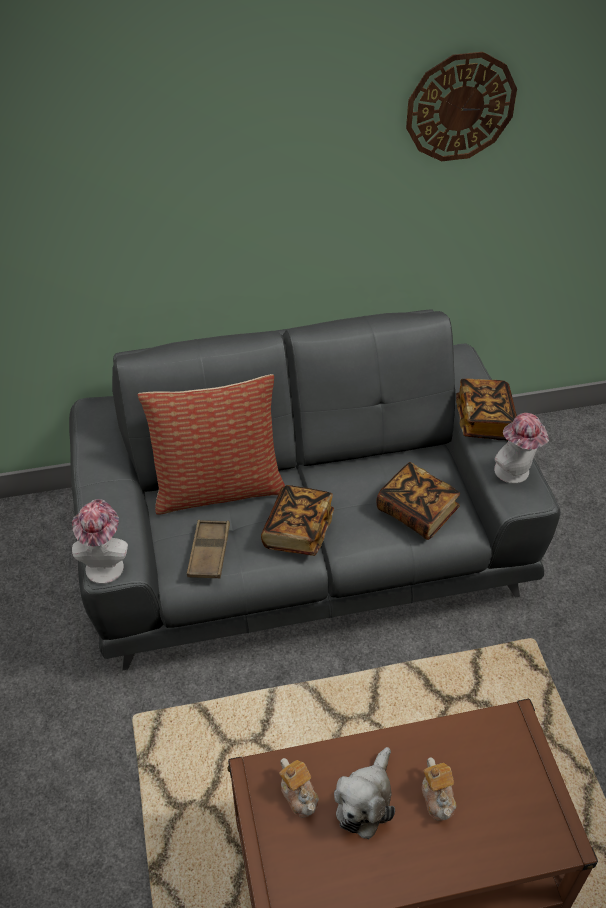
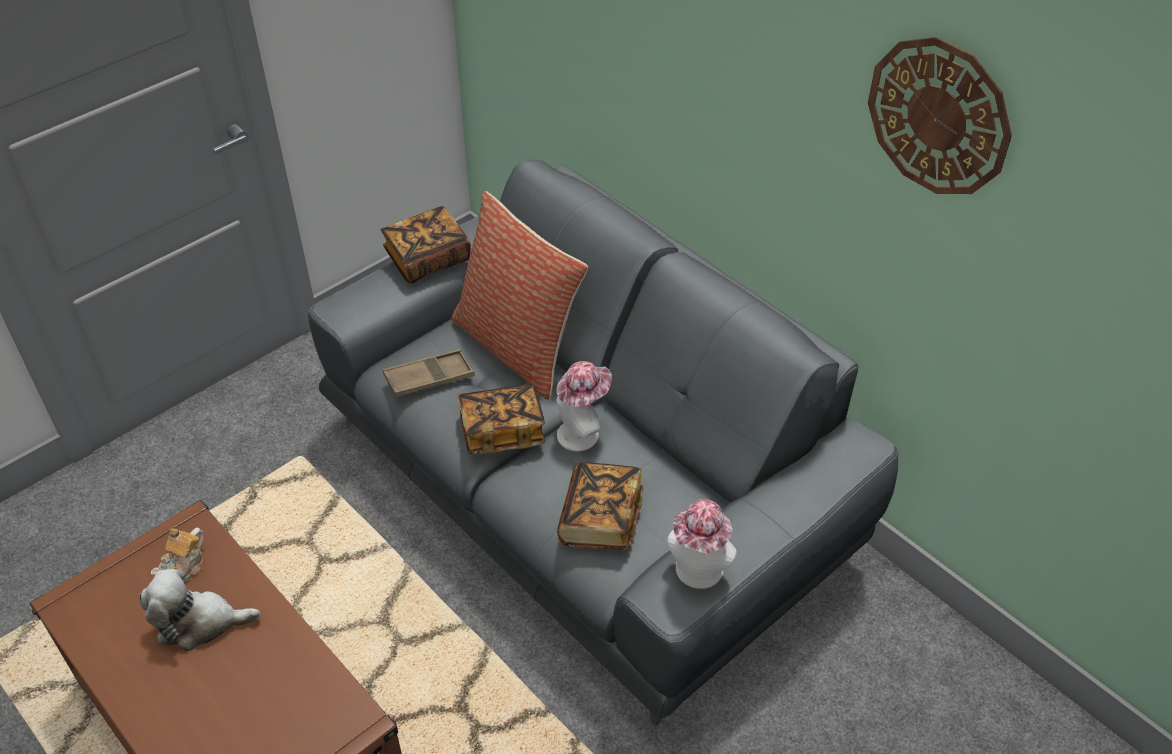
camera: 60 degrees right, 0 degrees up
hat [72,499,128,584] -> hat moved to [556,361,612,451]
teapot [422,757,456,821] -> none
book [456,379,517,440] -> book moved to [381,206,471,284]

